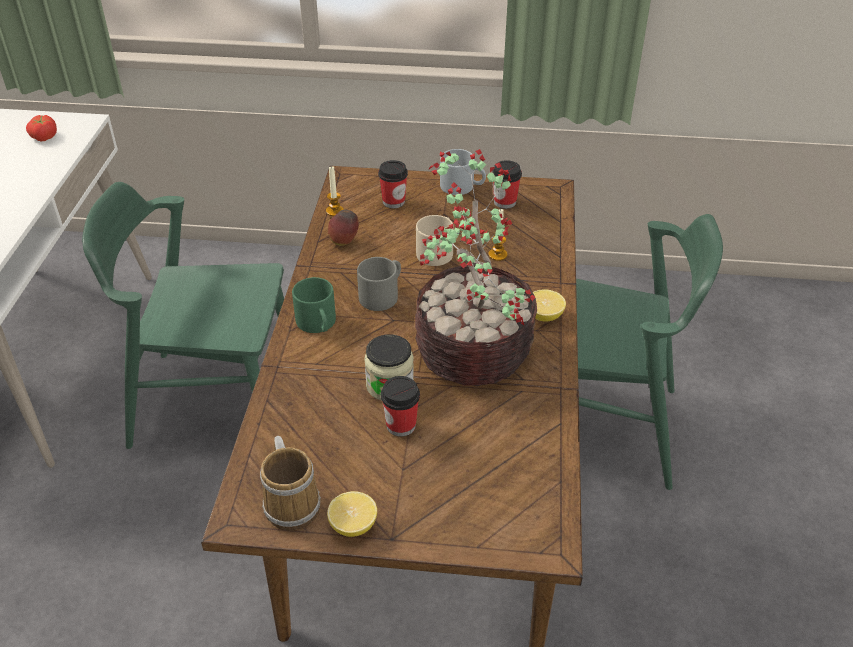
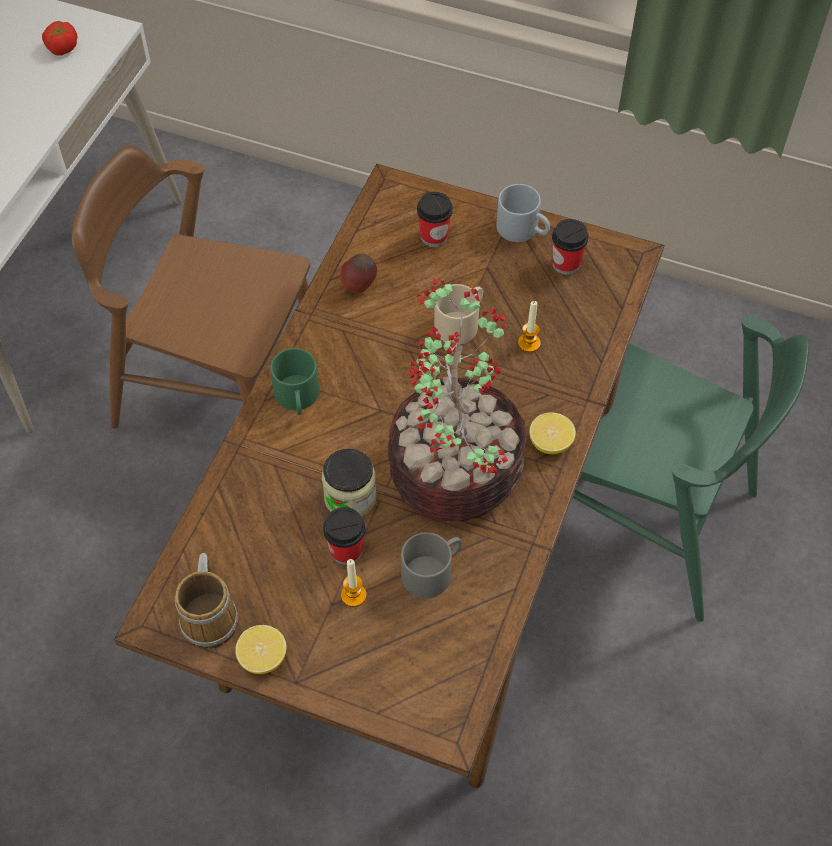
camera: 15 degrees right, 15 degrees up
green chair [82,182,284,449] -> brown chair [71,145,310,429]
candle [326,166,344,216] -> candle moved to [341,559,366,607]
grey mug [357,257,401,311] -> grey mug moved to [401,532,462,598]

